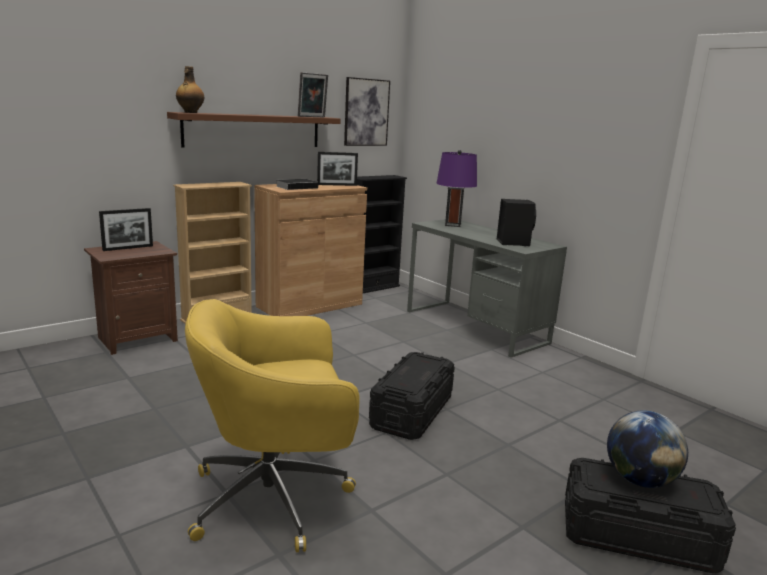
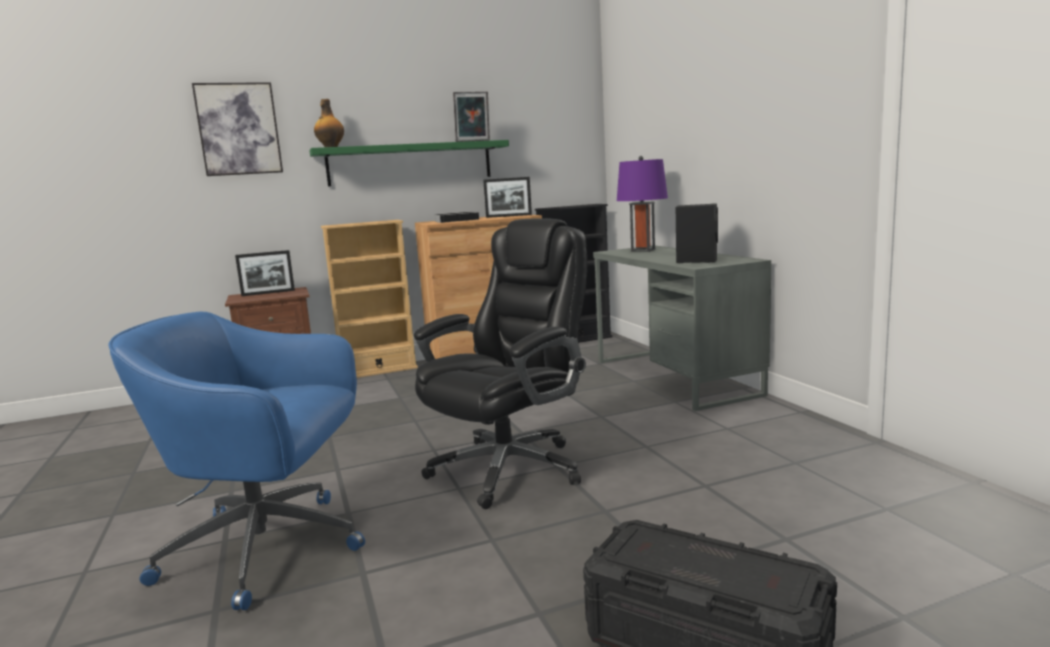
camera: 20 degrees right, 5 degrees down
brown shelf [167,112,341,148] -> green shelf [309,140,509,186]
yellow office chair [185,299,359,552] -> blue office chair [108,312,365,610]
picture [344,77,390,146] -> picture moved to [192,82,283,176]
black storage box [369,352,455,440] -> black office chair [414,218,587,509]
globe [607,411,688,488] -> none

